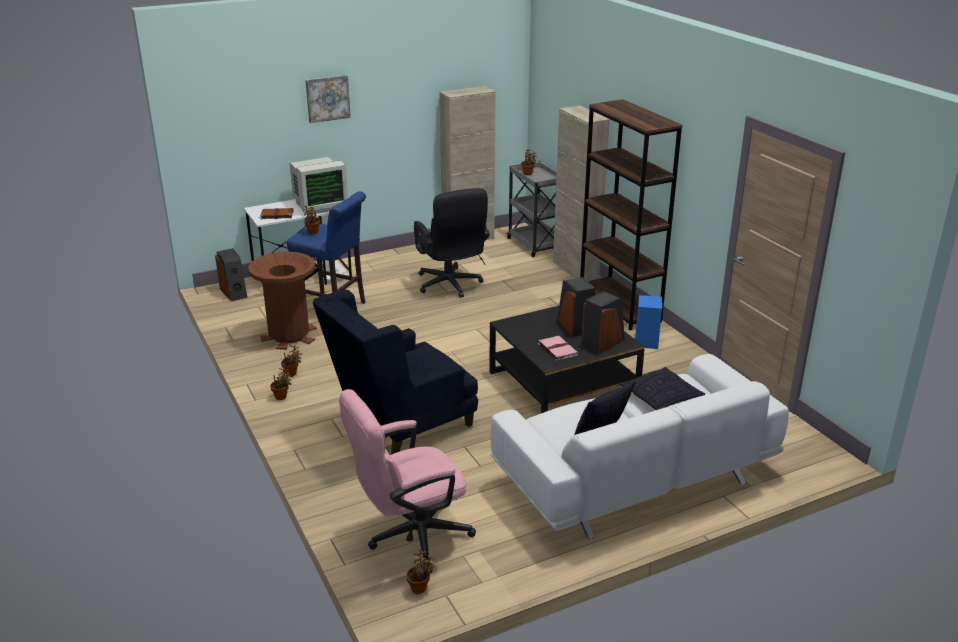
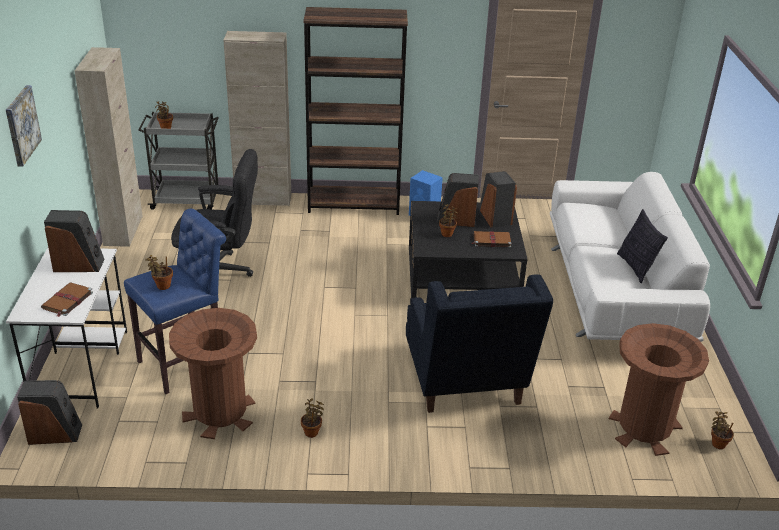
camera: 65 degrees left, 5 degrees up
potted plant [270,367,293,400] -> potted plant moved to [439,204,458,237]
monitor [290,157,348,215] -> speaker [44,210,105,272]
pink office chair [339,389,476,566] -> brown trash can [609,323,709,456]
pink book [538,336,579,361] -> brown book [472,231,512,248]
pillow [619,367,705,410] -> none

